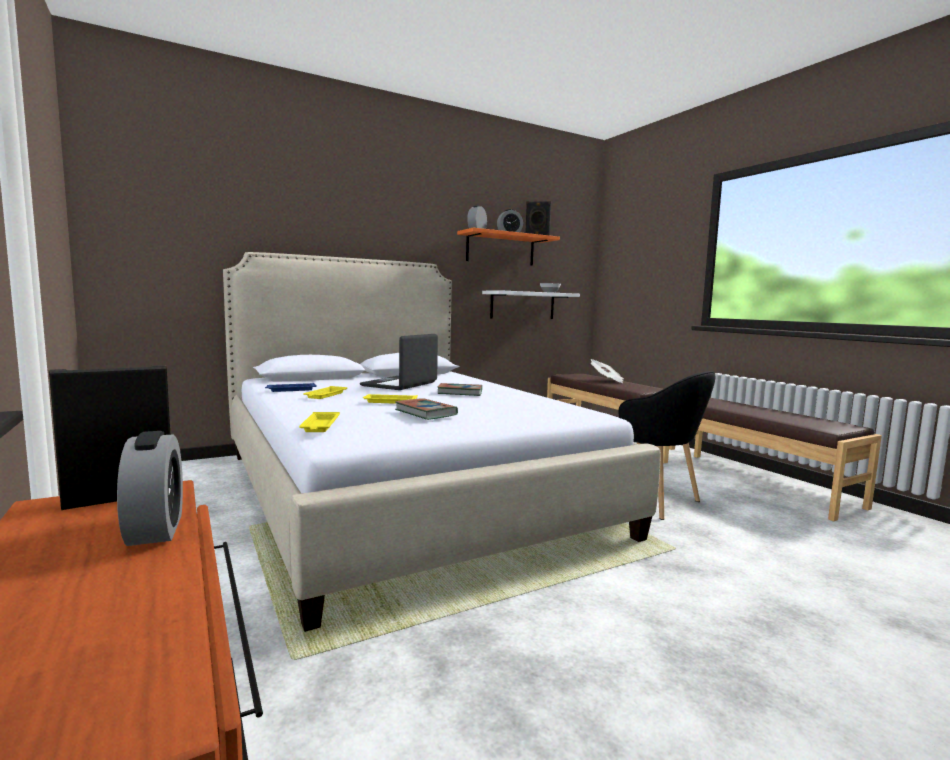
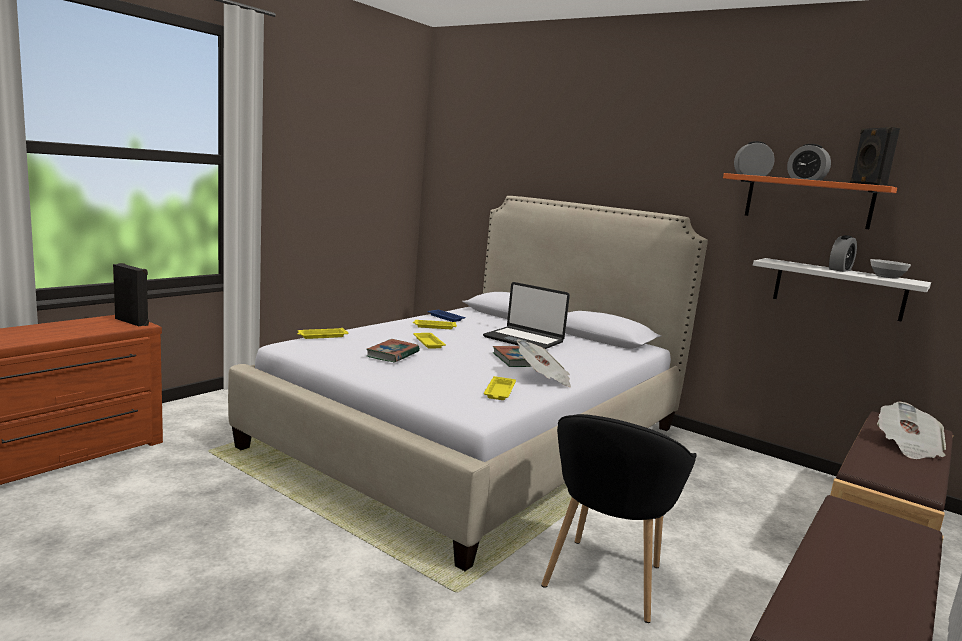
camera: 65 degrees right, 5 degrees up
alarm clock [117,431,183,546] -> alarm clock moved to [829,235,857,272]
laptop [360,334,438,390] -> laptop turned 150 degrees counterclockwise [483,282,570,349]
none -> yellow tray [484,376,516,400]
none -> newspaper [517,339,571,387]

